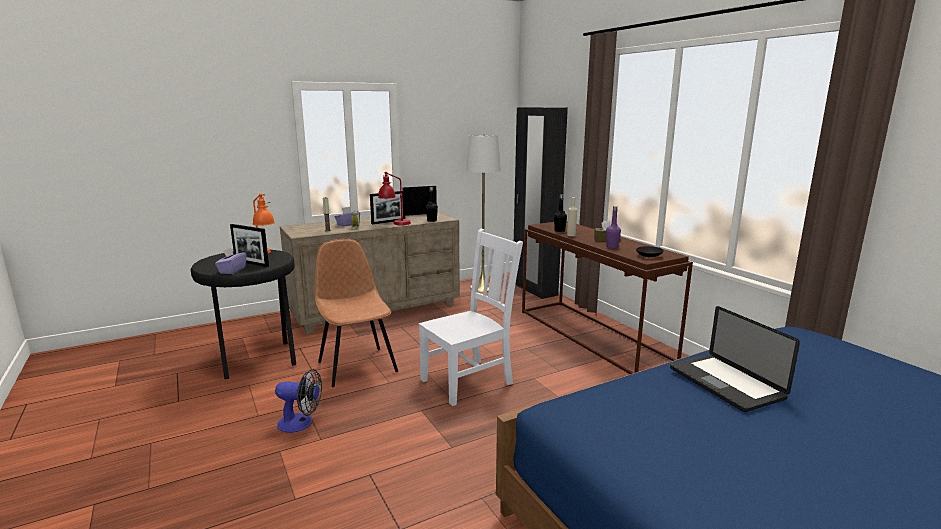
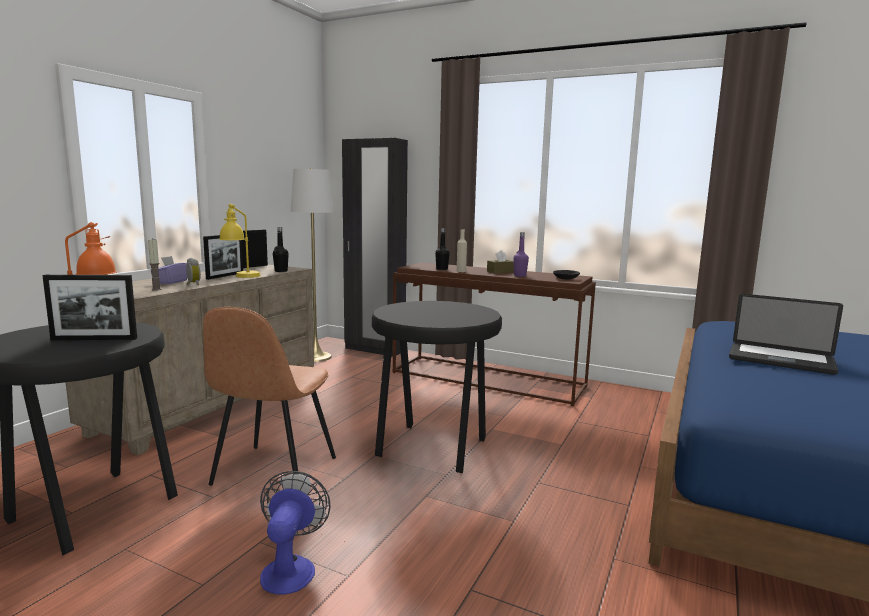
camera: 35 degrees left, 5 degrees down
purple tissue box [215,247,247,274] -> none
fan [275,369,322,433] -> fan turned 60 degrees counterclockwise [260,471,330,595]
brown chair [314,239,398,387] -> brown chair turned 105 degrees counterclockwise [203,307,336,486]
red table lamp [378,172,411,225] -> yellow table lamp [219,204,261,278]
white chair [419,229,523,406] -> black stool [372,301,502,473]

